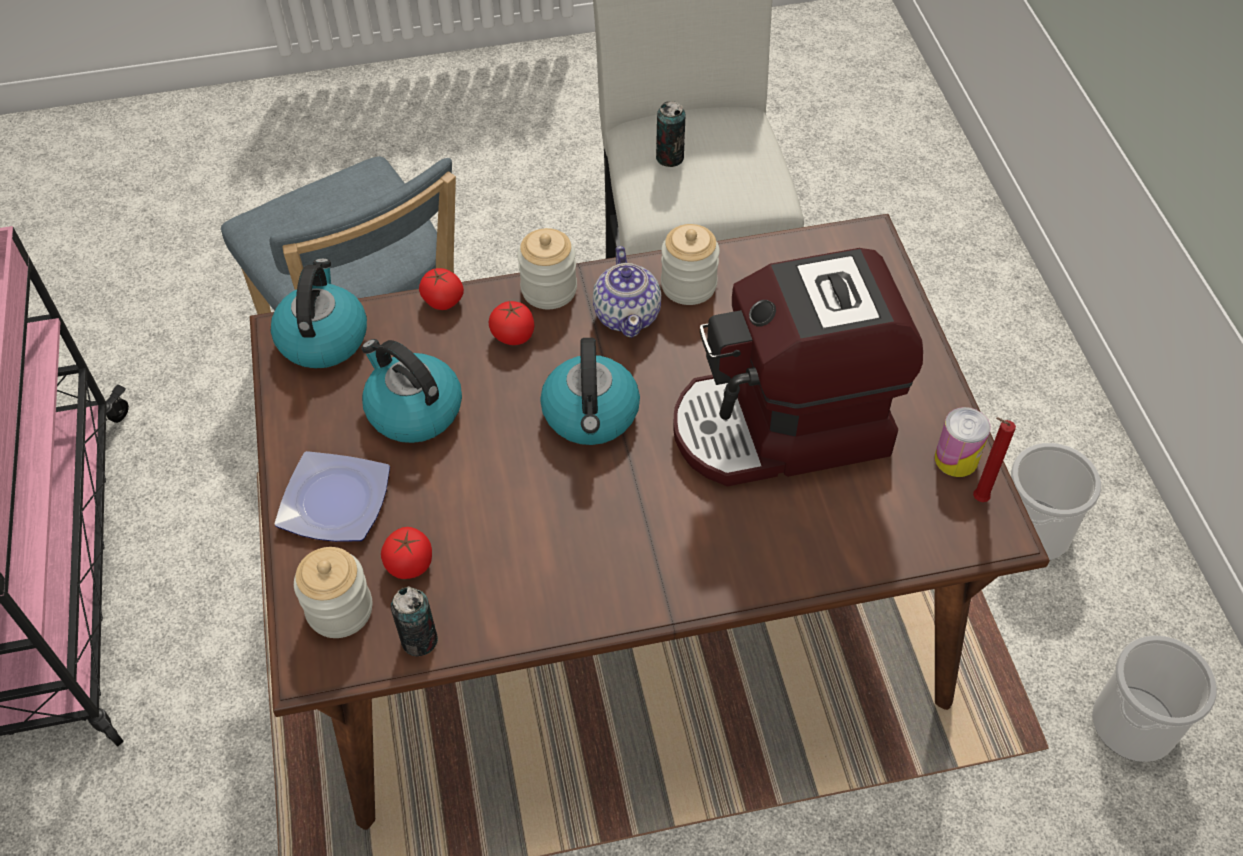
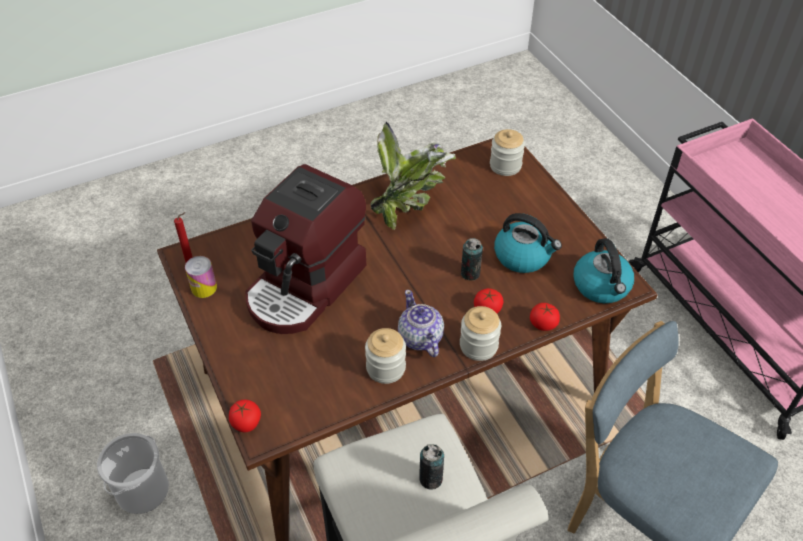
camera: 165 degrees right, 5 degrees down
plate [275,451,390,542] -> none
tomato [381,527,432,579] -> tomato moved to [229,400,261,433]
can [391,586,438,657] -> can moved to [461,238,483,281]
kettle [540,338,640,445] -> none
coffee machine [674,248,923,487] -> coffee machine turned 150 degrees clockwise [245,164,366,334]
bucket [1092,635,1217,762] -> none
none -> potted plant [370,122,456,230]

